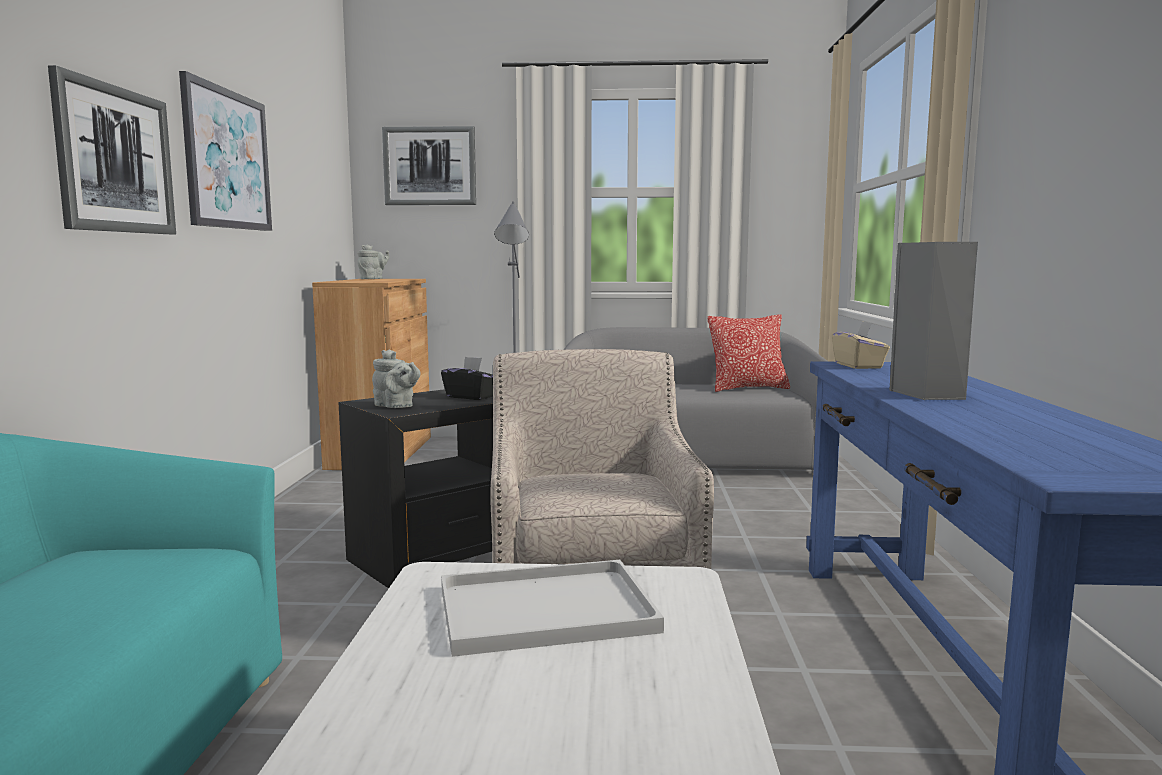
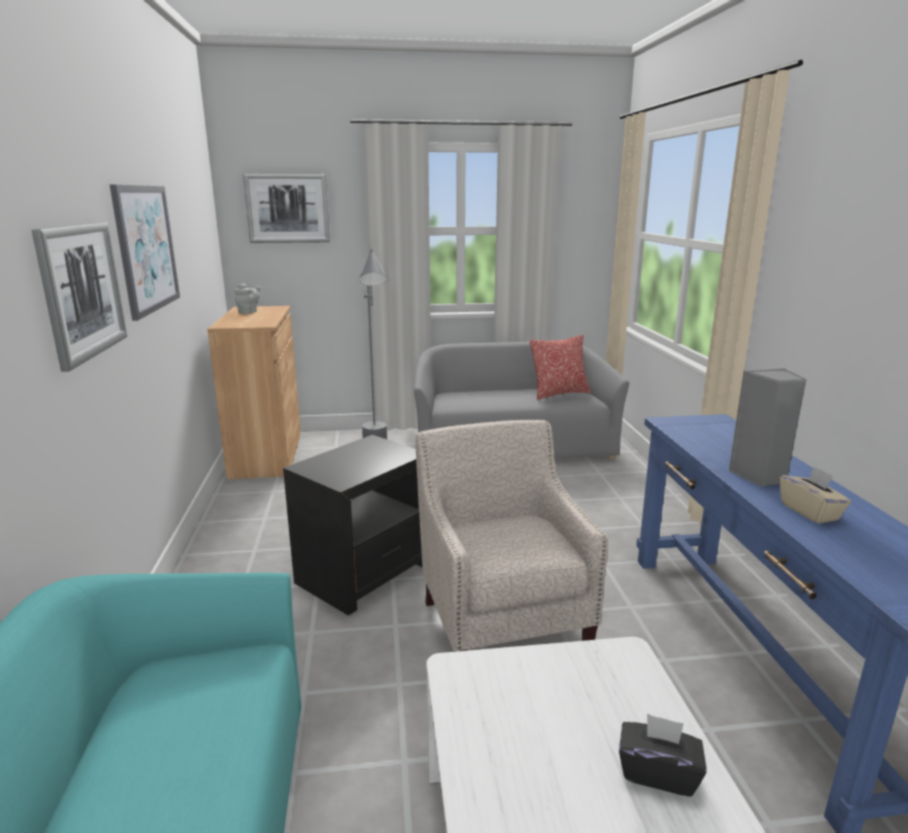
camera: 10 degrees left, 10 degrees up
grey teapot [372,349,421,408] -> none
black tissue box [441,357,493,400] -> black tissue box moved to [619,713,707,796]
white tray [441,560,664,657] -> none
beige tissue box [832,321,890,369] -> beige tissue box moved to [780,466,851,524]

